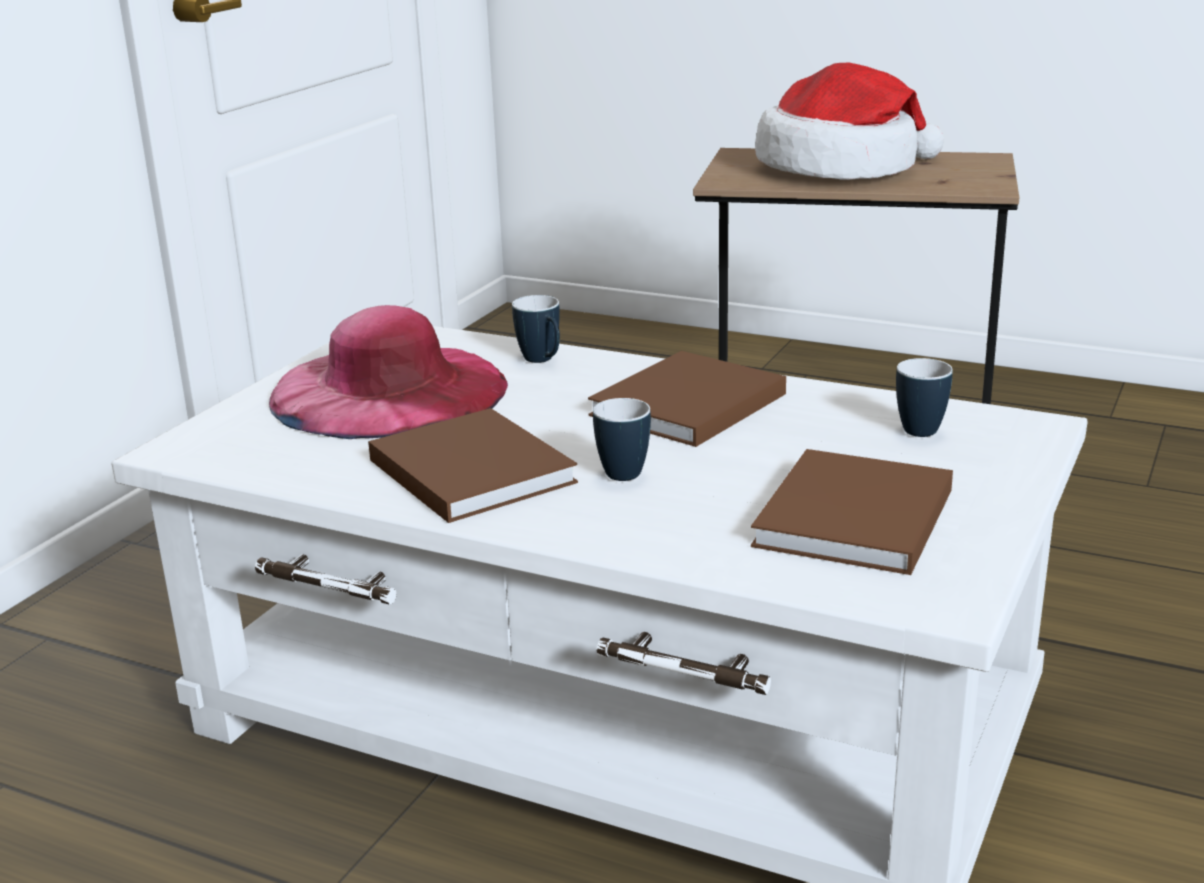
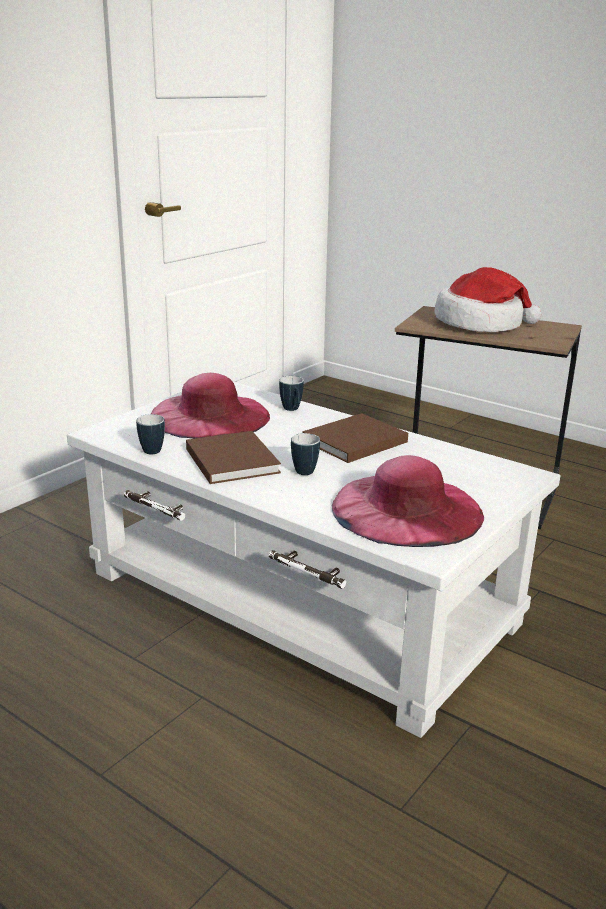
camera: 10 degrees right, 0 degrees up
brown book [751,449,953,575] -> pink hat [332,455,484,547]
mug [896,358,953,437] -> mug moved to [136,414,165,454]

